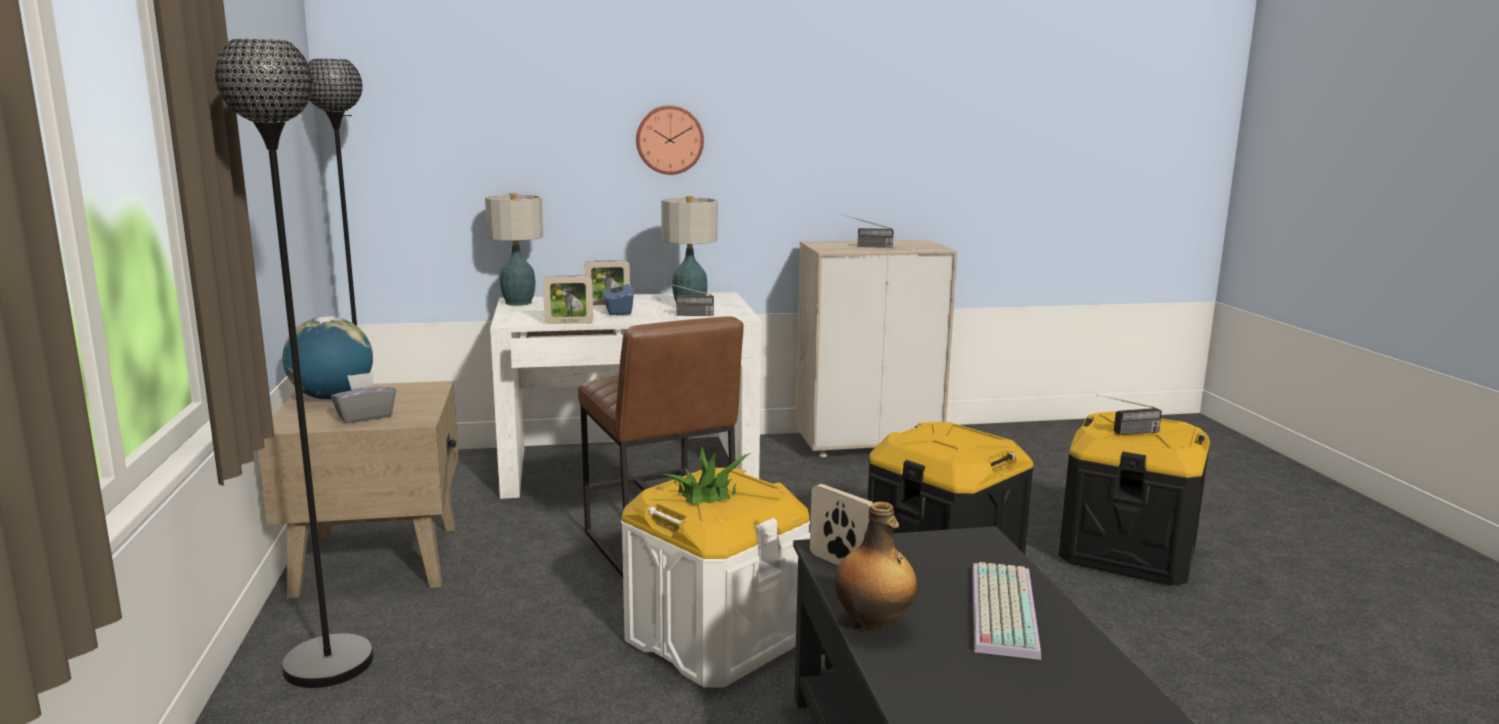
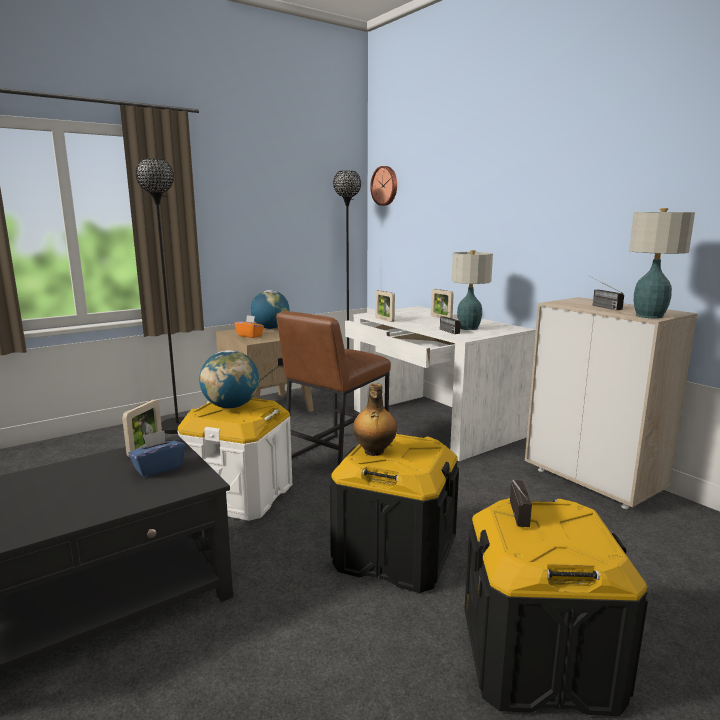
camera: 65 degrees right, 0 degrees up
grey tissue box [331,372,396,423] -> orange tissue box [234,315,264,338]
table lamp [485,193,544,306] -> table lamp moved to [629,208,695,318]
blue tissue box [602,279,634,315] -> blue tissue box moved to [128,430,185,478]
wall clock [636,105,704,175] -> wall clock moved to [370,166,397,206]
potted plant [662,447,751,505] -> globe [199,350,259,409]
bottle [834,502,917,634] -> bottle moved to [353,384,397,456]
keyboard [972,562,1042,660] -> none
radio [1099,395,1162,435] -> radio turned 135 degrees counterclockwise [510,480,532,527]

